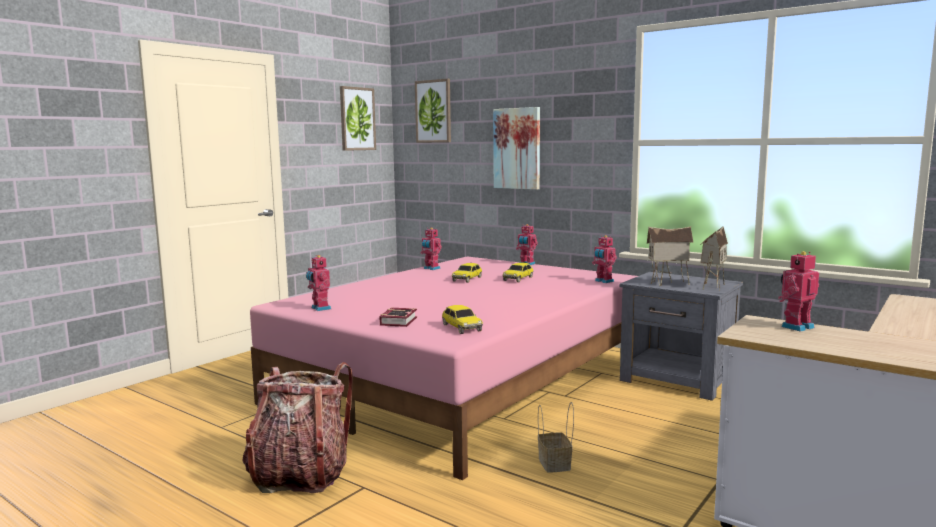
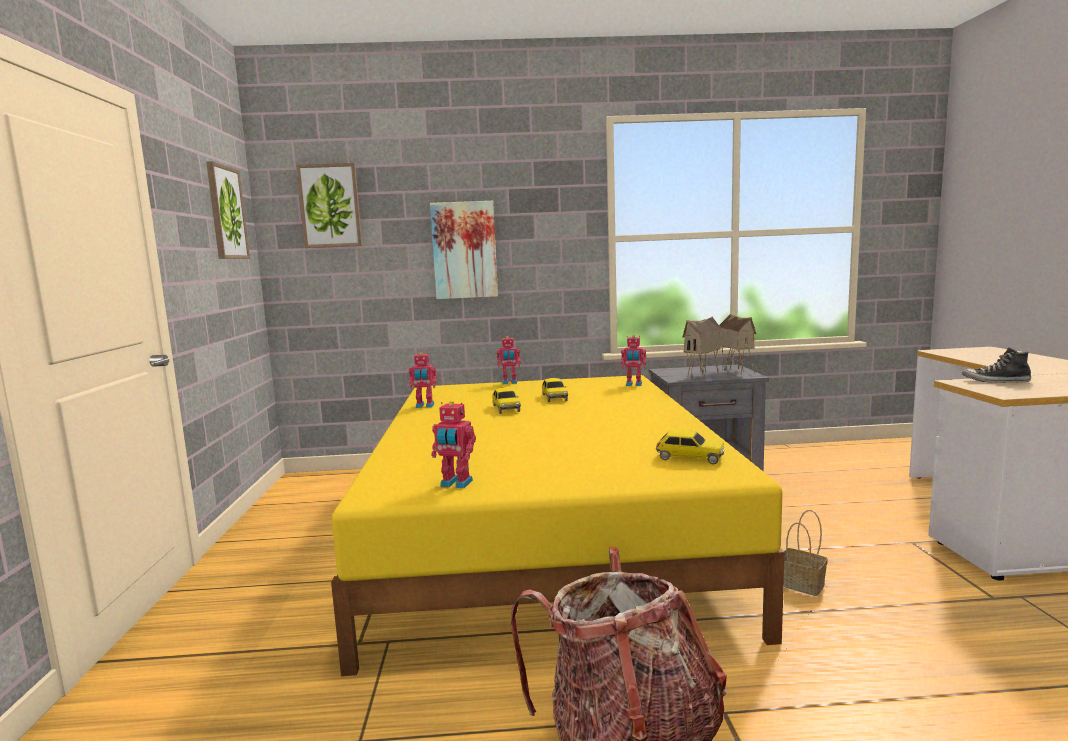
camera: 40 degrees left, 0 degrees up
pink bed [250,256,638,480] -> yellow bed [331,375,785,676]
book [379,308,417,327] -> none
toy robot [778,251,819,332] -> shoe [962,347,1031,383]

